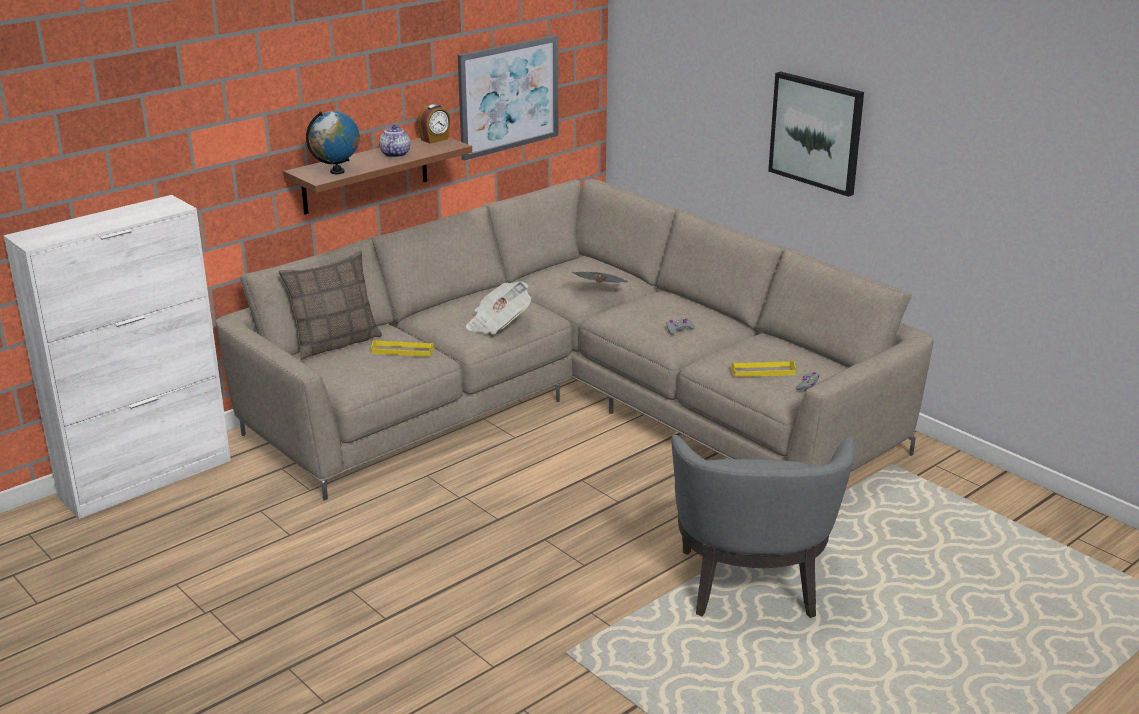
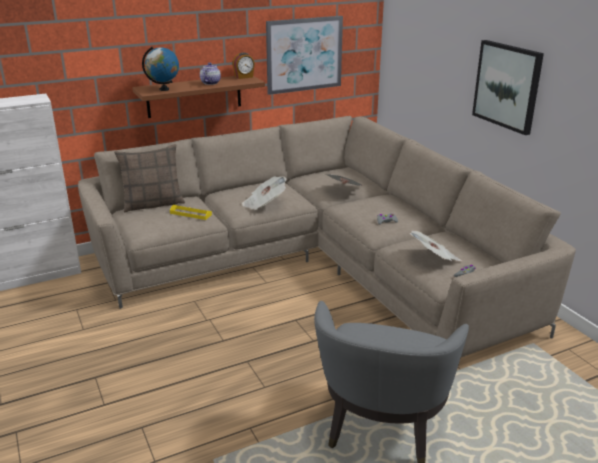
camera: 15 degrees right, 0 degrees up
yellow tray [731,361,796,377] -> newspaper [409,231,462,261]

